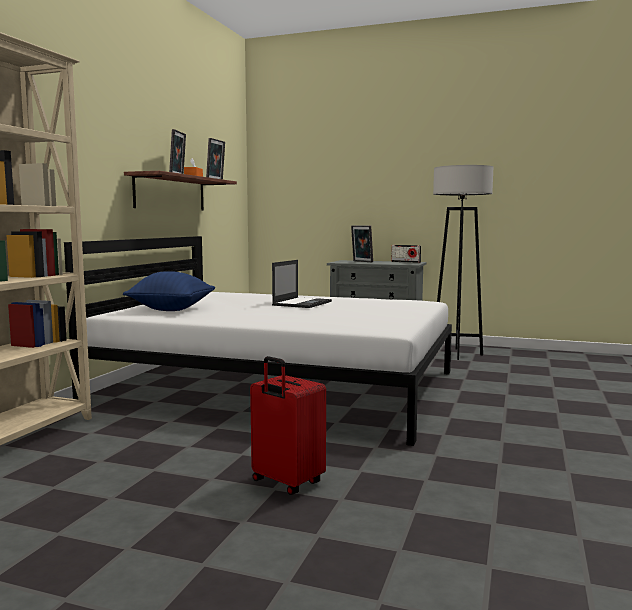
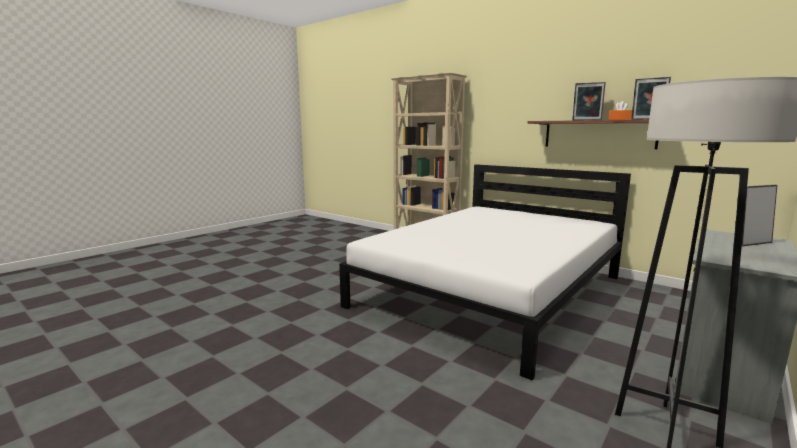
camera: 110 degrees right, 5 degrees up
blue pillow [123,271,215,311] -> none
red suitcase [250,356,326,495] -> none
laptop [272,260,332,308] -> none
radio [391,245,421,263] -> none

